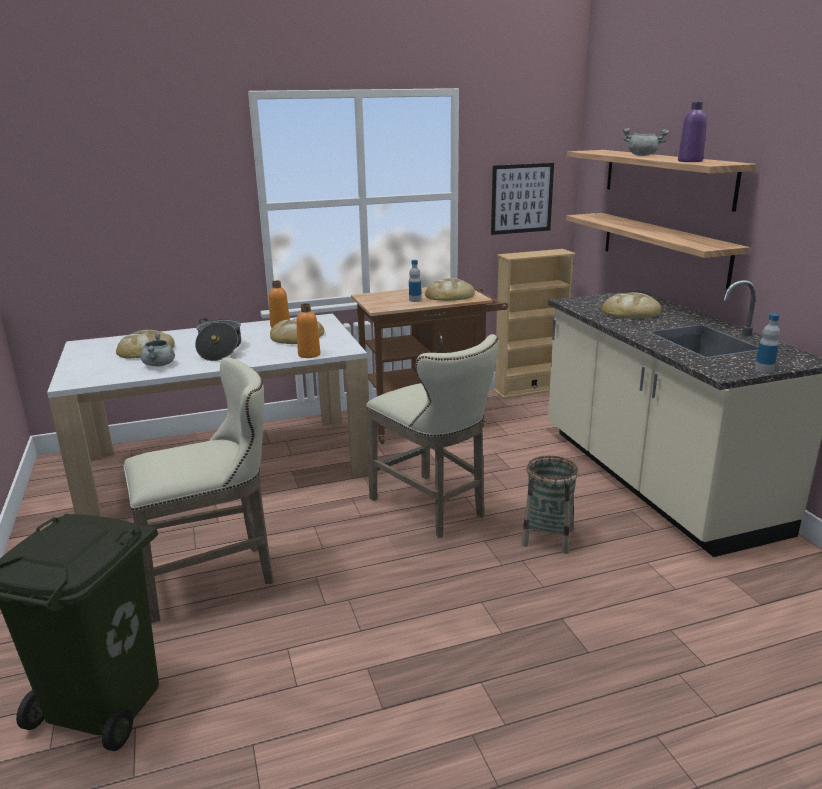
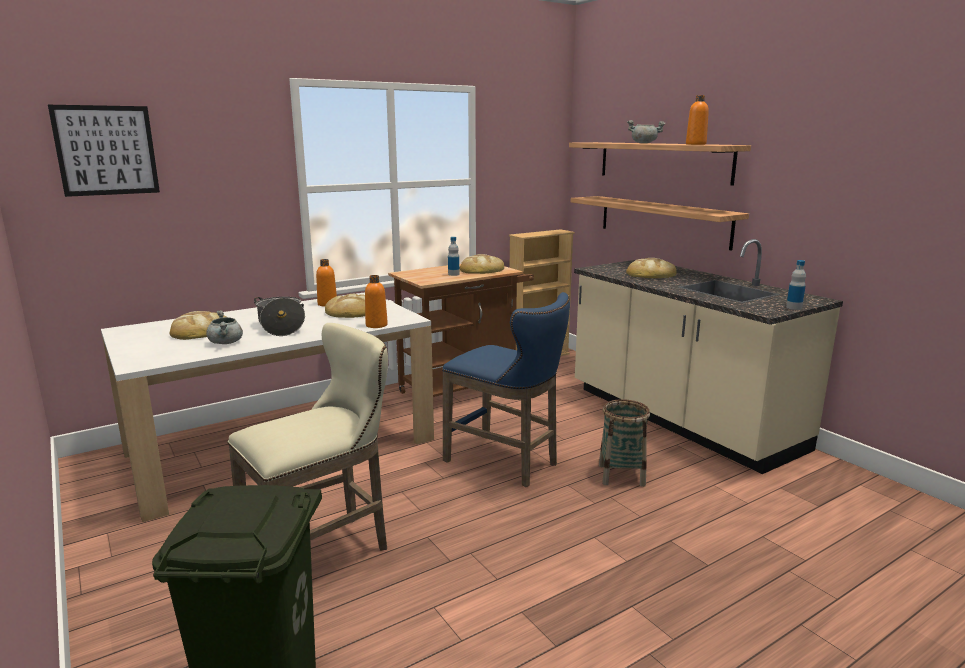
camera: 15 degrees left, 5 degrees down
beige stool [366,334,499,538] -> blue stool [442,292,570,487]
picture [491,163,554,235] -> picture moved to [48,105,160,197]
purple bottle [678,102,707,162] -> orange bottle [686,95,709,145]

